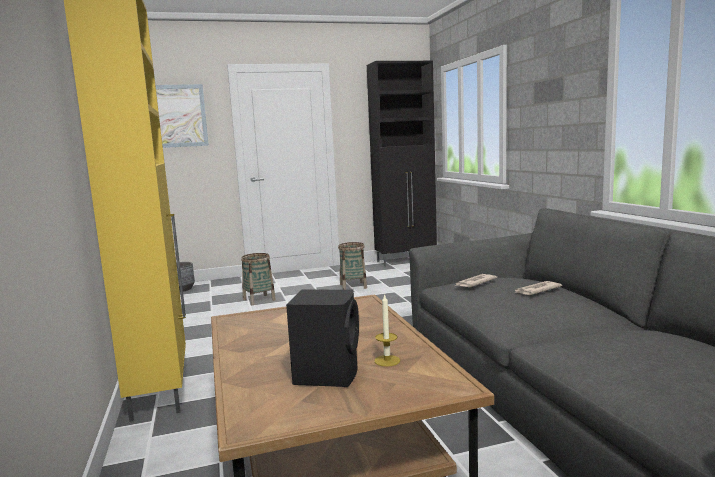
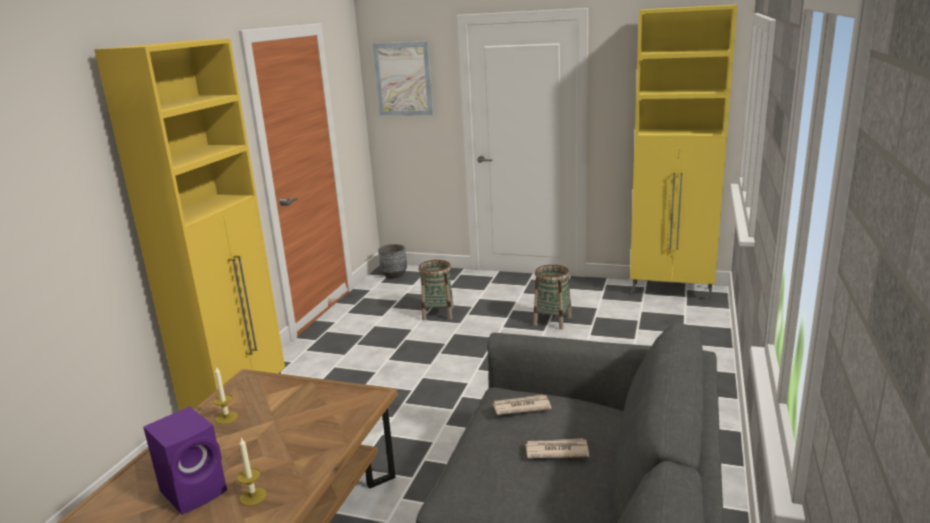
camera: 35 degrees right, 10 degrees up
black speaker [286,289,359,387] -> purple speaker [143,406,227,515]
black cabinet [367,61,437,267] -> yellow cabinet [630,4,738,301]
none -> candle [213,367,238,424]

